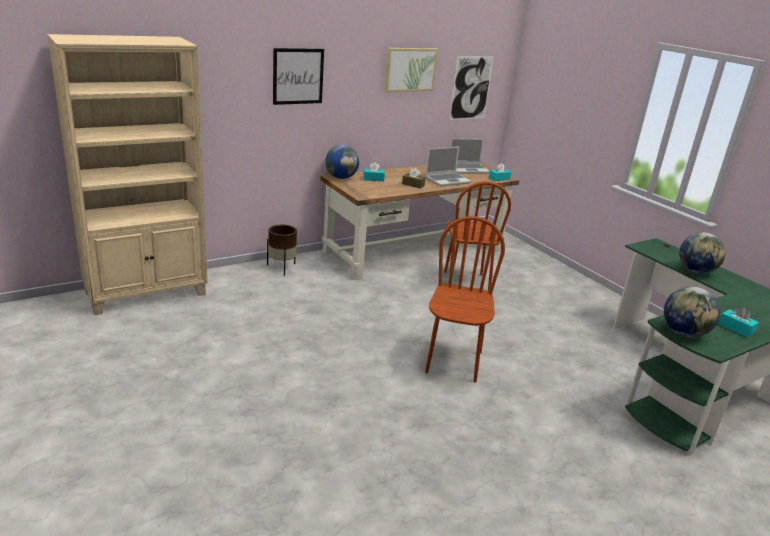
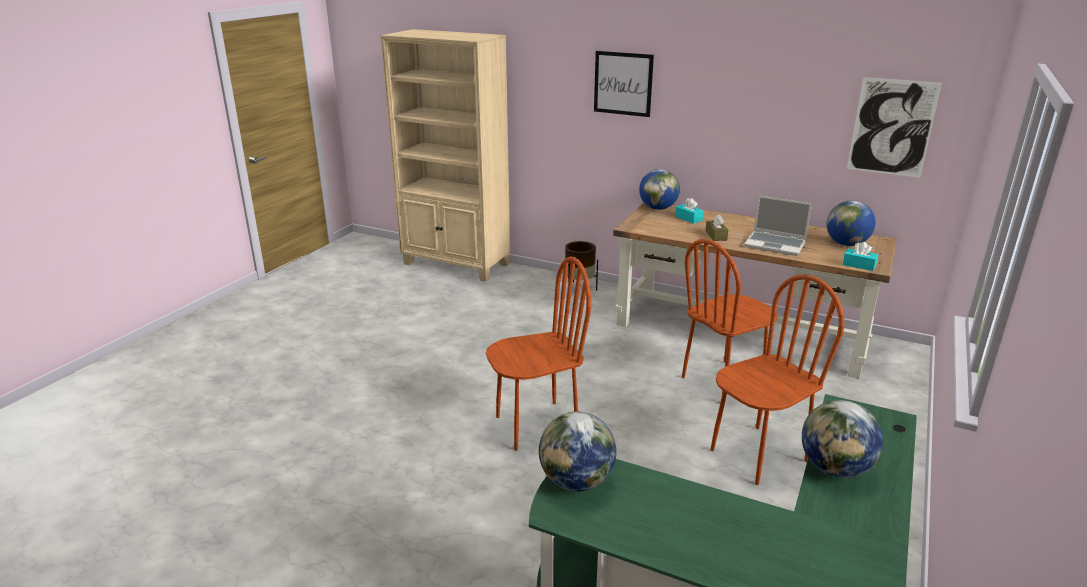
camera: 60 degrees right, 0 degrees up
picture [384,48,438,92] -> none
laptop [450,138,490,174] -> globe [826,200,876,246]
turquoise tissue box [718,307,759,338] -> none
none -> brown chair [710,274,844,485]

